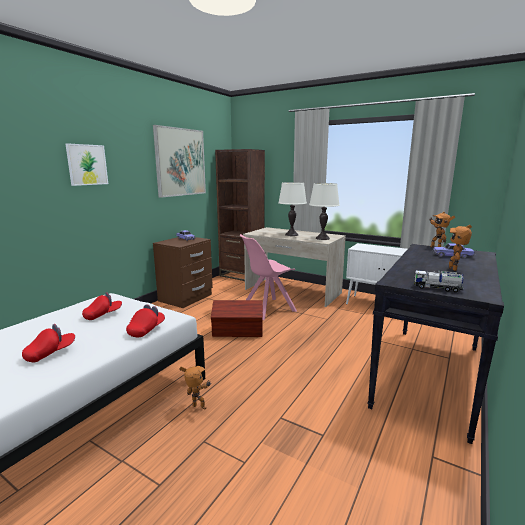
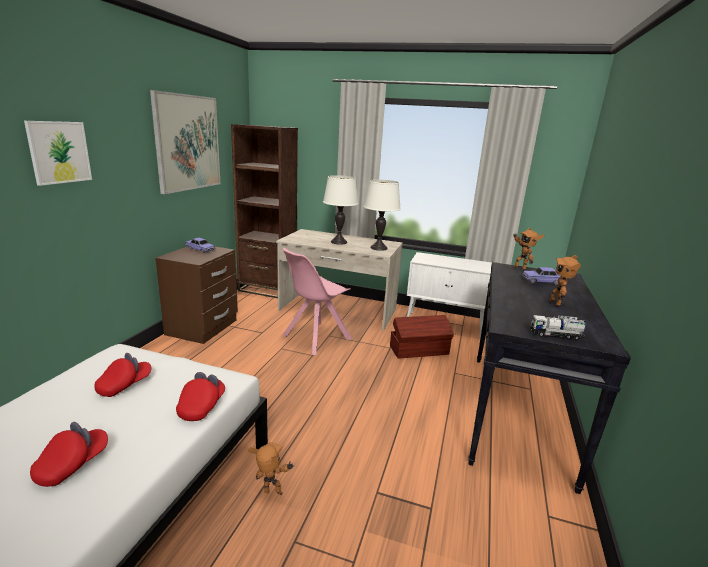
camera: 15 degrees left, 5 degrees up
brown storage box [211,300,263,337] -> brown storage box moved to [390,315,454,359]

